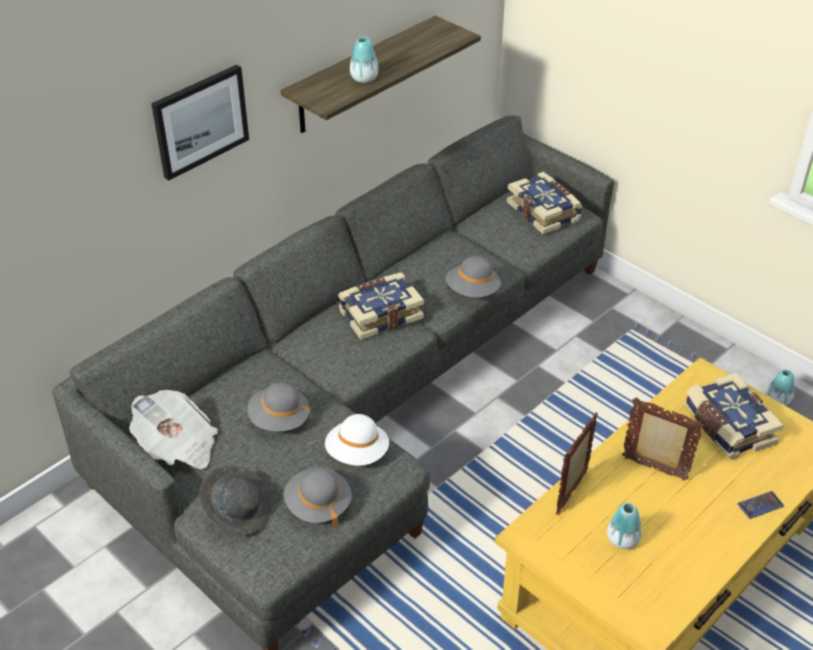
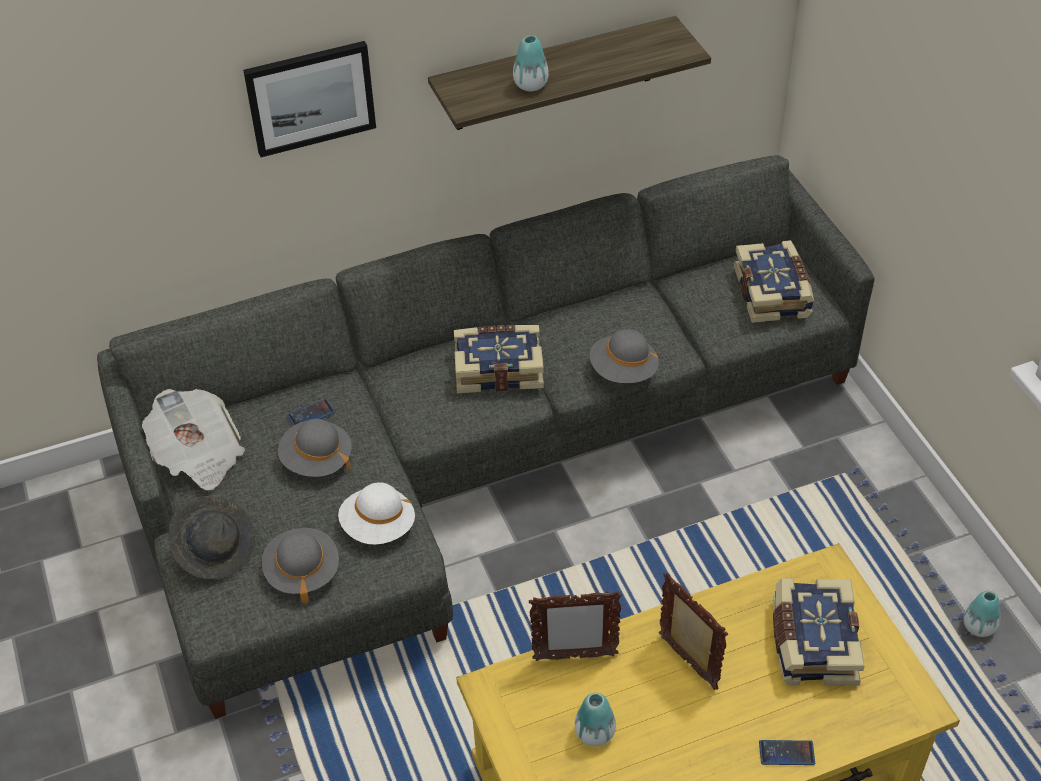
camera: 25 degrees right, 5 degrees up
picture frame [556,412,598,515] -> picture frame turned 150 degrees counterclockwise [529,590,622,661]
none -> phone [287,399,335,426]

